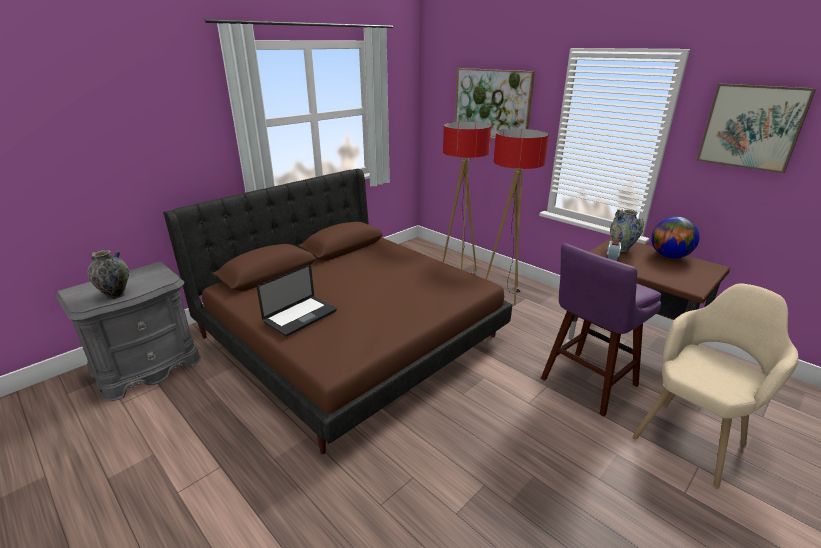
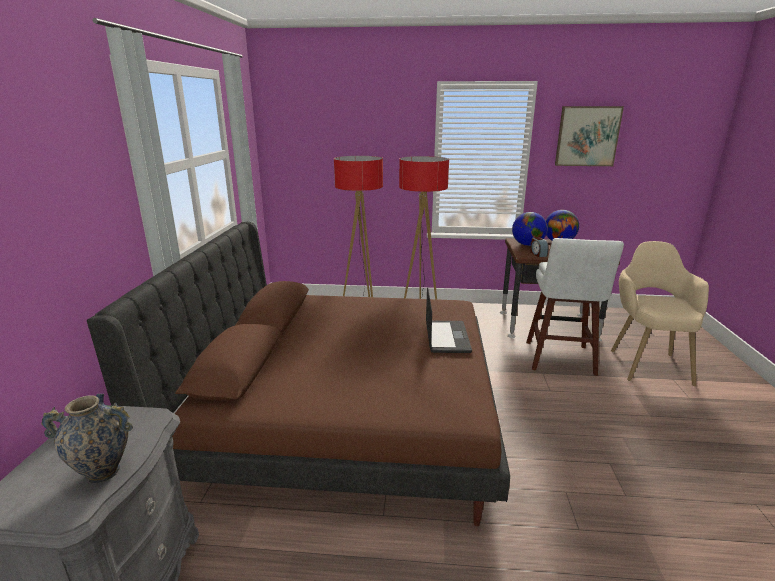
camera: 40 degrees left, 5 degrees down
laptop [257,264,337,337] -> laptop moved to [426,287,472,353]
picture [455,68,535,139] -> none
purple stool [541,243,662,416] -> white stool [526,238,624,376]
vase [610,209,644,252] -> globe [512,212,548,246]

